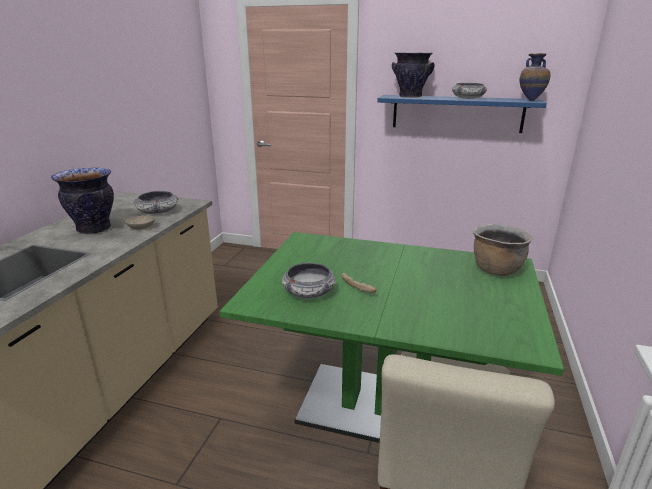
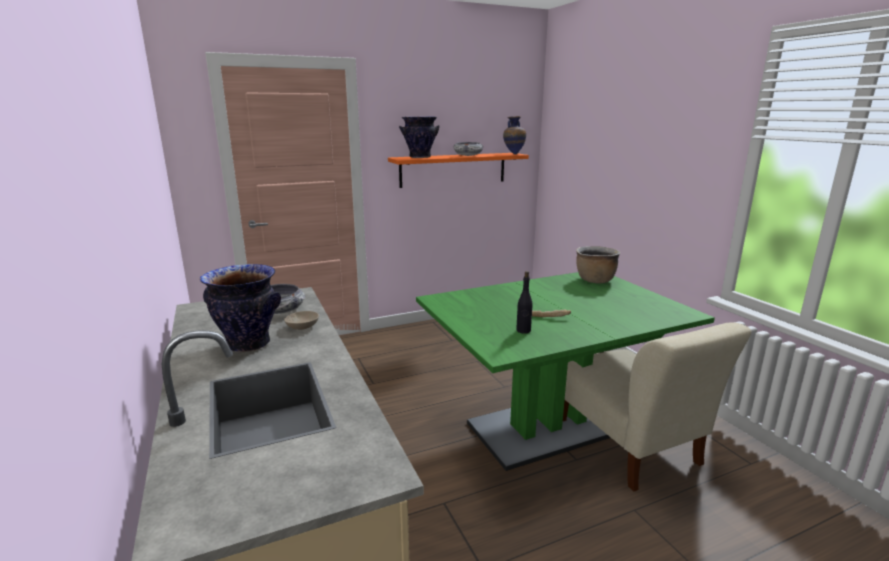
camera: 40 degrees left, 5 degrees down
bowl [282,263,336,299] -> black bottle [516,271,532,334]
blue shelf [377,95,547,133] -> orange shelf [388,153,529,188]

